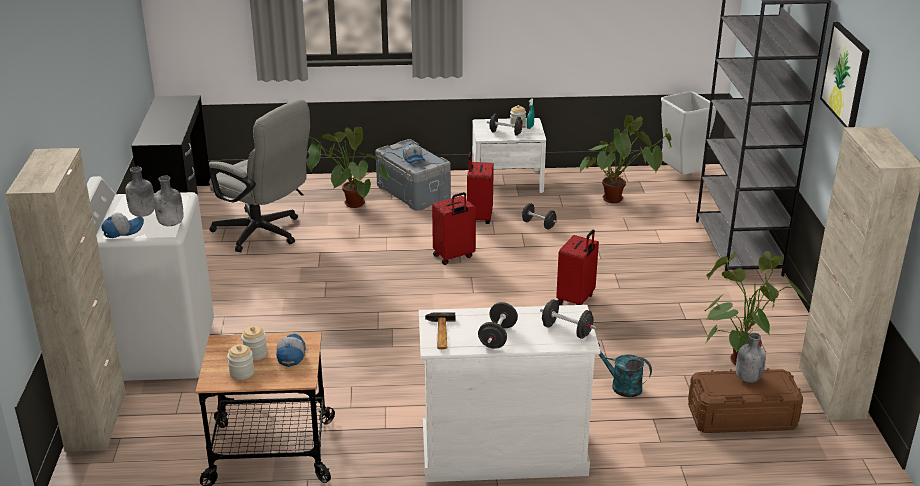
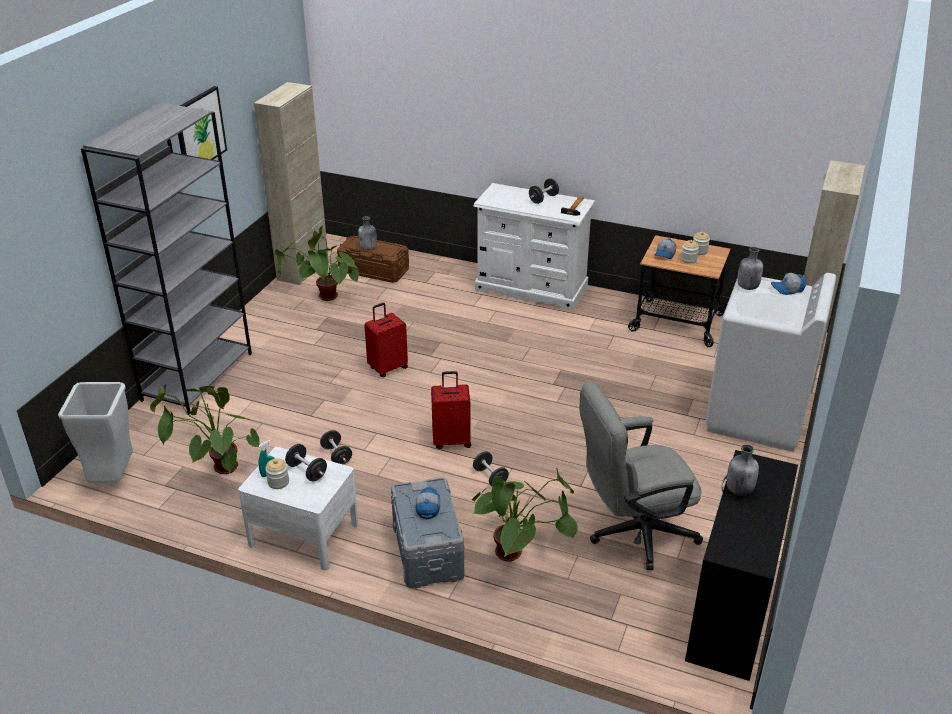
camera: 155 degrees left, 5 degrees up
grey bottle [125,167,155,217] -> grey bottle moved to [726,444,759,496]
grey office chair [209,99,310,252] -> grey office chair turned 75 degrees counterclockwise [580,382,703,570]
red suitcase [467,152,494,224] -> none
black dumbbell [540,299,596,339] -> black dumbbell moved to [473,451,509,486]
turquoise watering can [598,342,652,397] -> none

